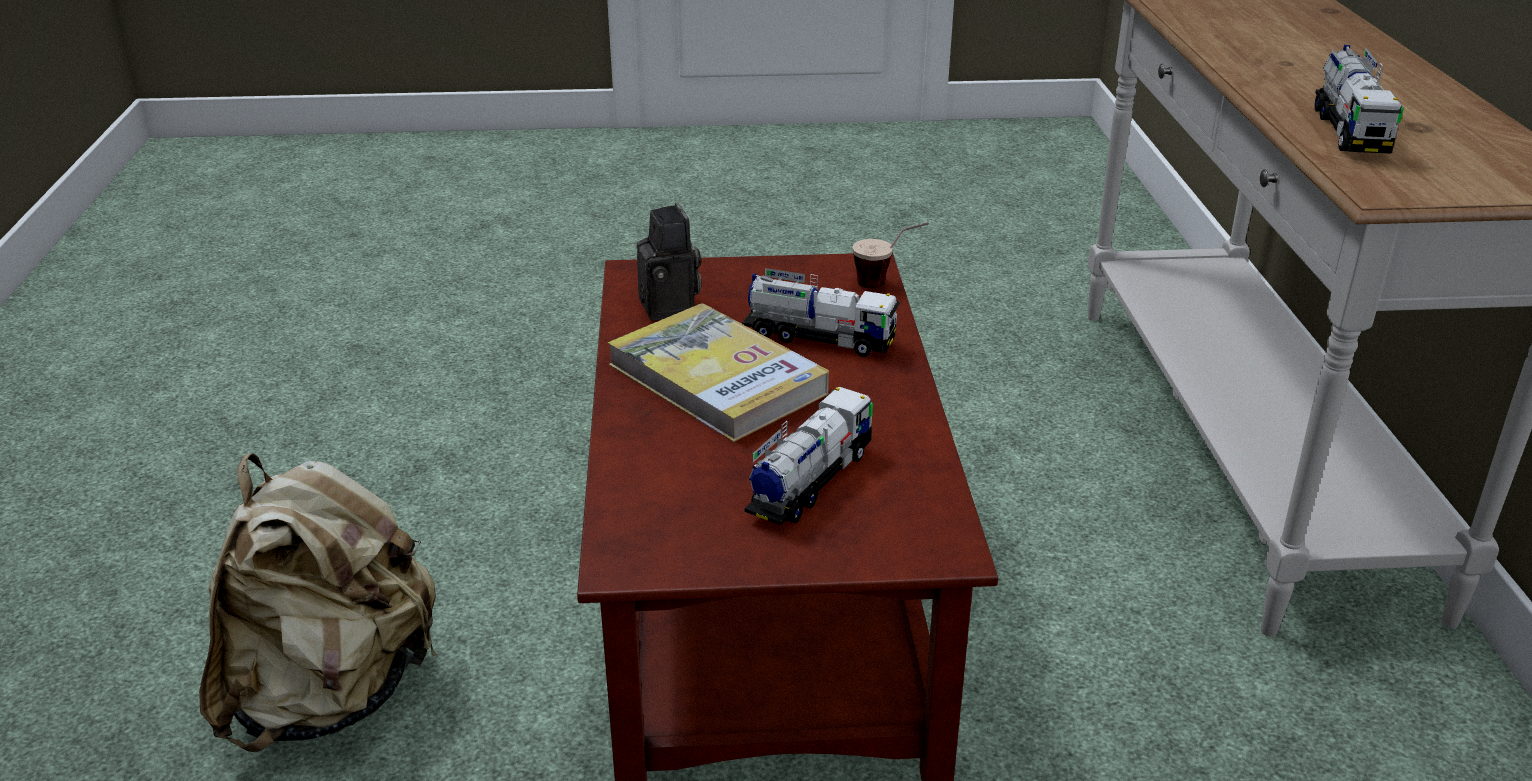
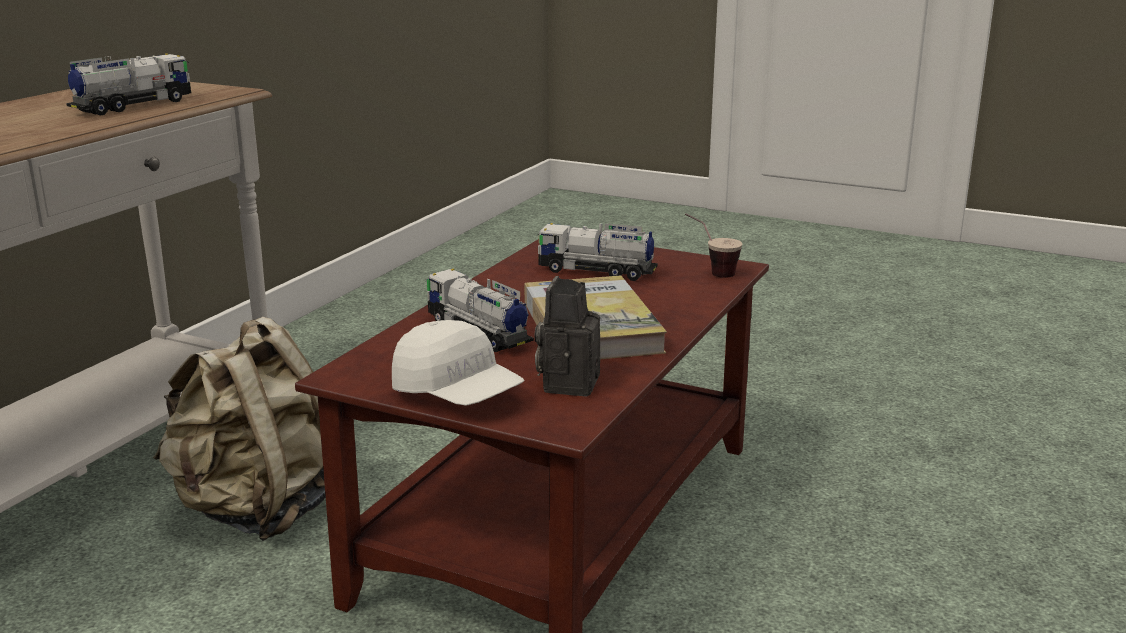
camera: 150 degrees left, 10 degrees down
beige backpack [199,453,438,752] -> beige backpack moved to [153,317,326,541]
toy truck [745,387,873,525] -> toy truck turned 45 degrees clockwise [537,223,658,281]
cup [852,222,929,288] -> cup moved to [685,213,742,278]
none -> white cap [392,320,524,406]

